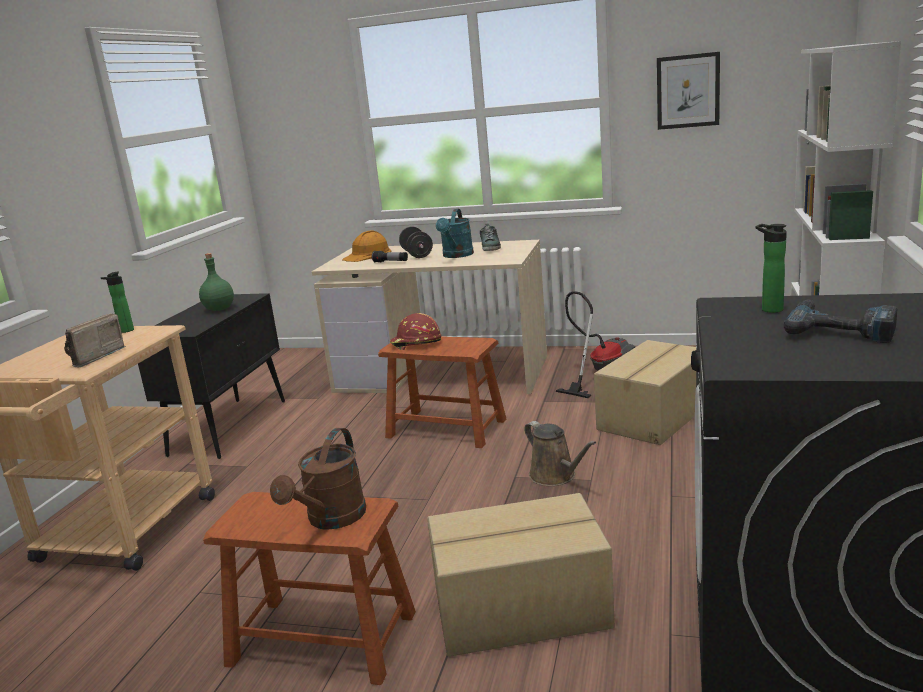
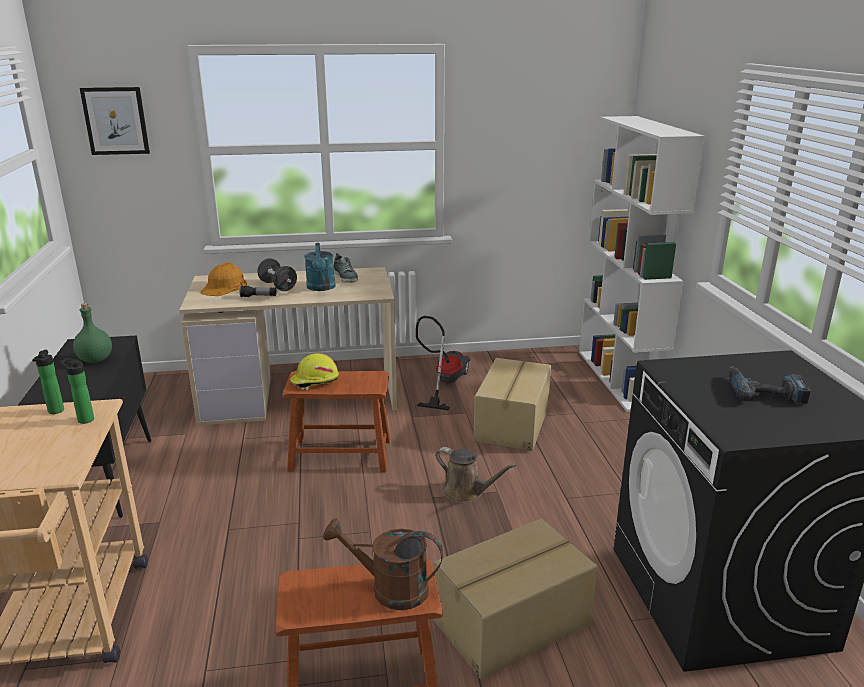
camera: 25 degrees left, 5 degrees up
radio [64,313,126,367] -> none
brown watering can [270,428,366,530] -> brown watering can turned 105 degrees clockwise [323,518,443,610]
red hard hat [389,313,441,350] -> yellow hard hat [289,353,339,390]
picture [657,52,720,130] -> picture moved to [80,87,150,155]
bottle [755,224,787,313] -> bottle moved to [60,358,94,424]

